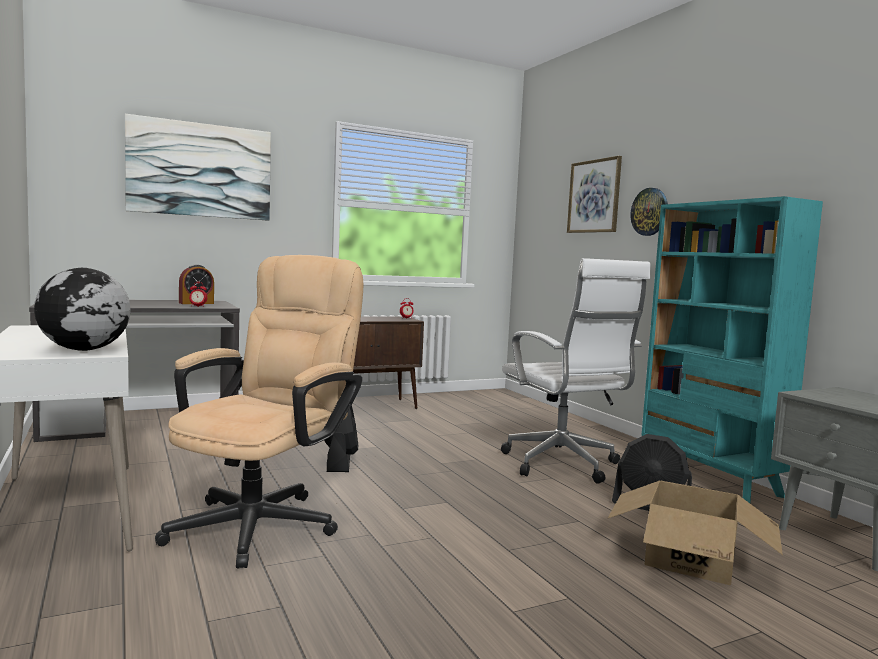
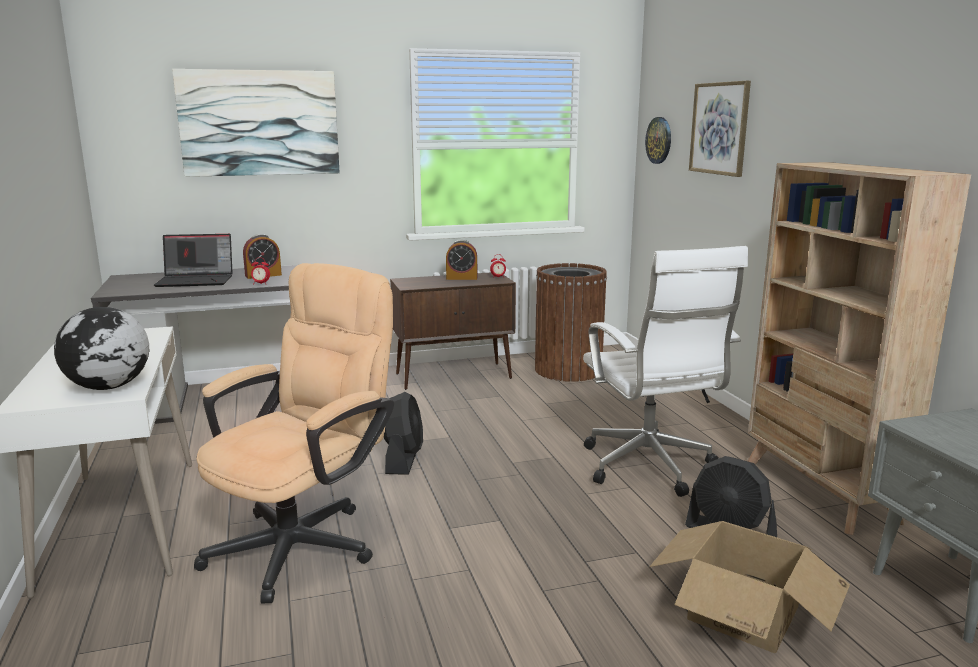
camera: 10 degrees right, 10 degrees up
wall clock [630,188,668,236] -> wall clock moved to [645,117,671,164]
turquoise bookcase [642,196,823,503] -> beige bookcase [748,162,971,535]
none -> laptop [154,234,233,287]
none -> alarm clock [446,240,477,280]
none -> brown trash can [535,263,607,382]

